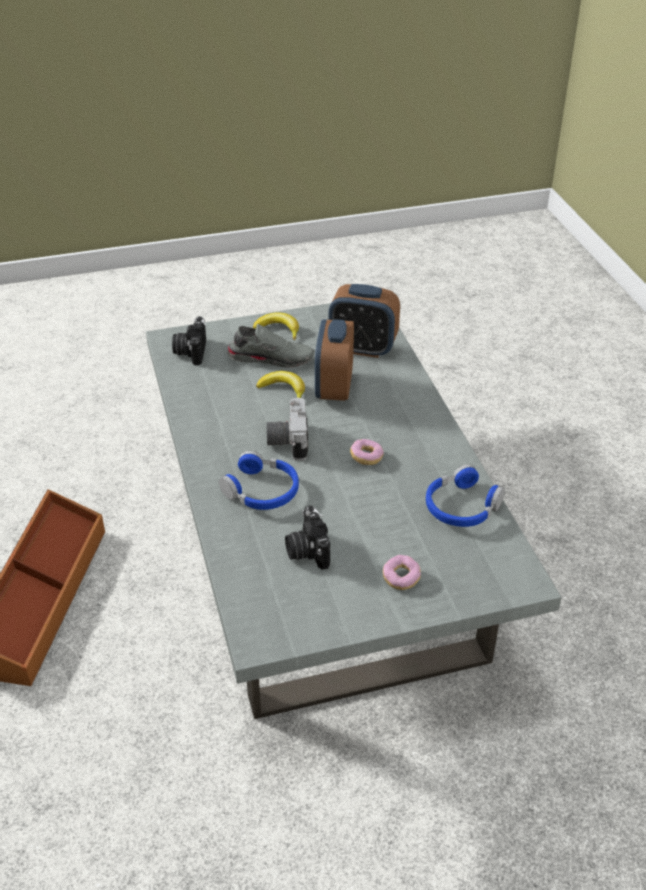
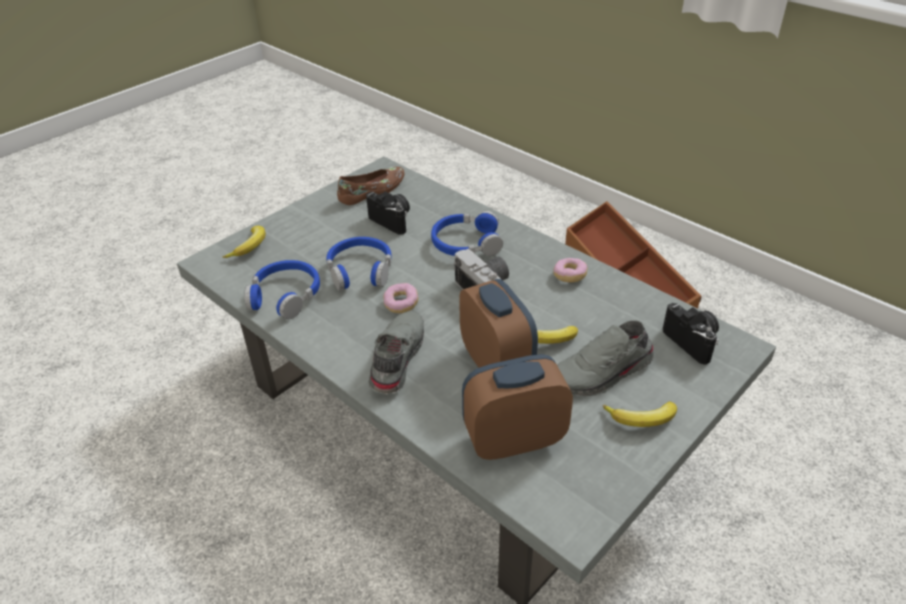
camera: 150 degrees right, 0 degrees up
donut [383,555,421,590] -> donut moved to [553,258,587,282]
none -> banana [222,226,266,258]
none -> blue headphones [326,237,392,291]
none -> brown shoe [337,167,404,205]
none -> grey shoe [369,311,424,394]

